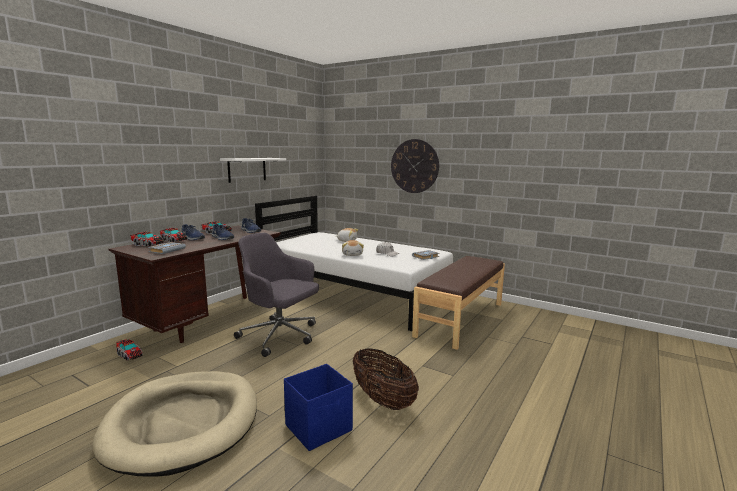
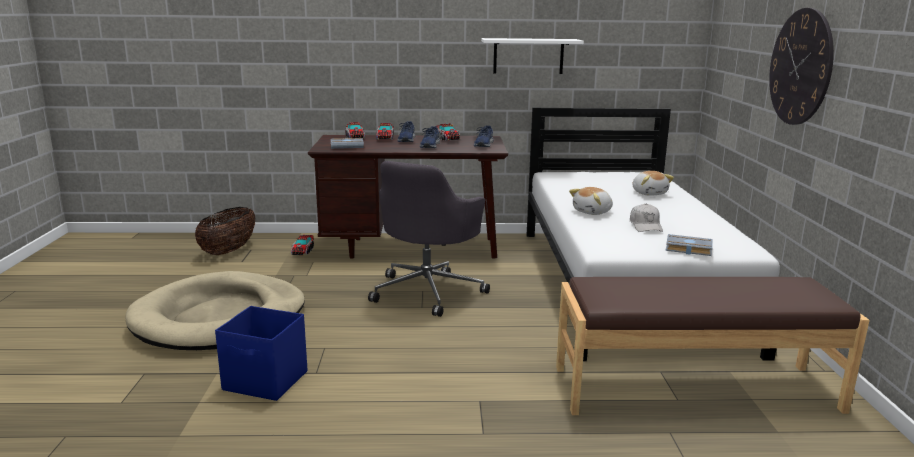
camera: 55 degrees right, 5 degrees up
grey office chair [234,233,319,357] -> grey office chair turned 150 degrees counterclockwise [368,161,490,317]
basket [353,348,419,410] -> basket moved to [195,207,255,255]

